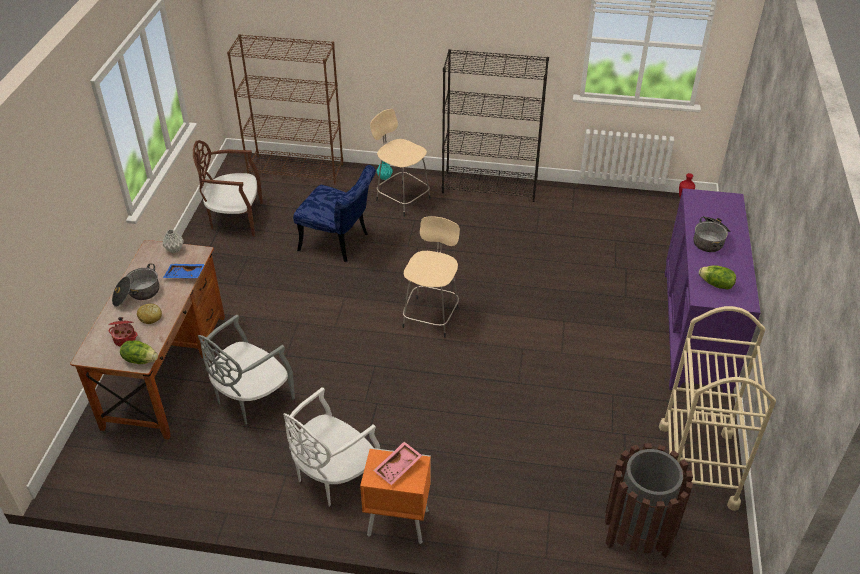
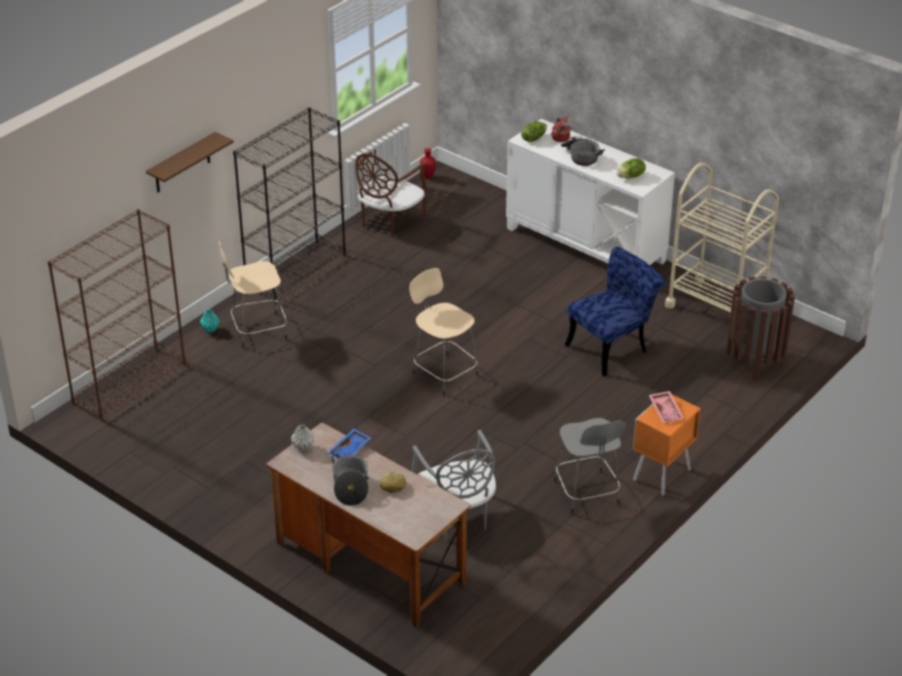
camera: 60 degrees left, 5 degrees down
cooking pot [108,317,138,347] -> cooking pot moved to [551,116,571,142]
lettuce [120,340,158,364] -> lettuce moved to [521,121,547,142]
brown chair [193,140,263,237] -> brown chair moved to [355,149,427,238]
white chair [283,387,380,507] -> grey stool [554,418,626,514]
blue chair [293,165,376,262] -> blue chair moved to [565,247,666,376]
purple cabinet [665,188,761,394] -> white cabinet [506,119,675,265]
none -> brown shelf [146,132,234,192]

